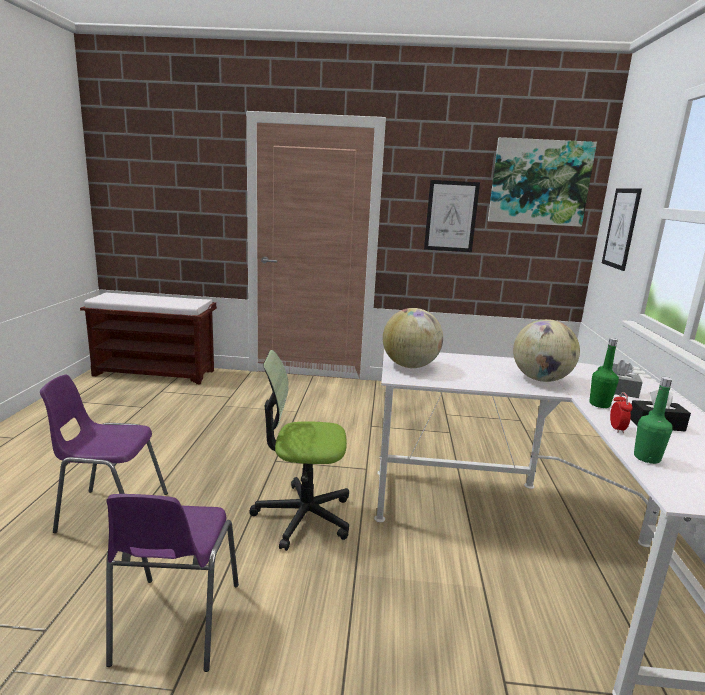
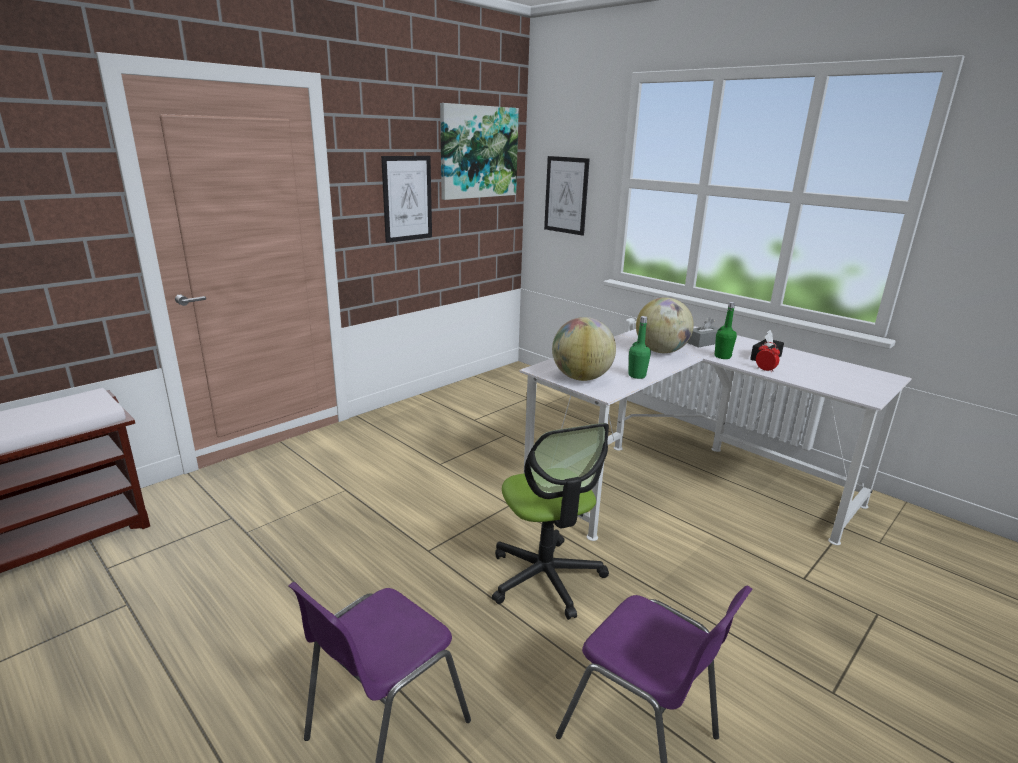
camera: 50 degrees left, 5 degrees up
office chair [249,350,349,551] -> office chair turned 60 degrees counterclockwise [492,423,609,620]
green bottle [634,377,673,464] -> green bottle moved to [628,316,651,379]

